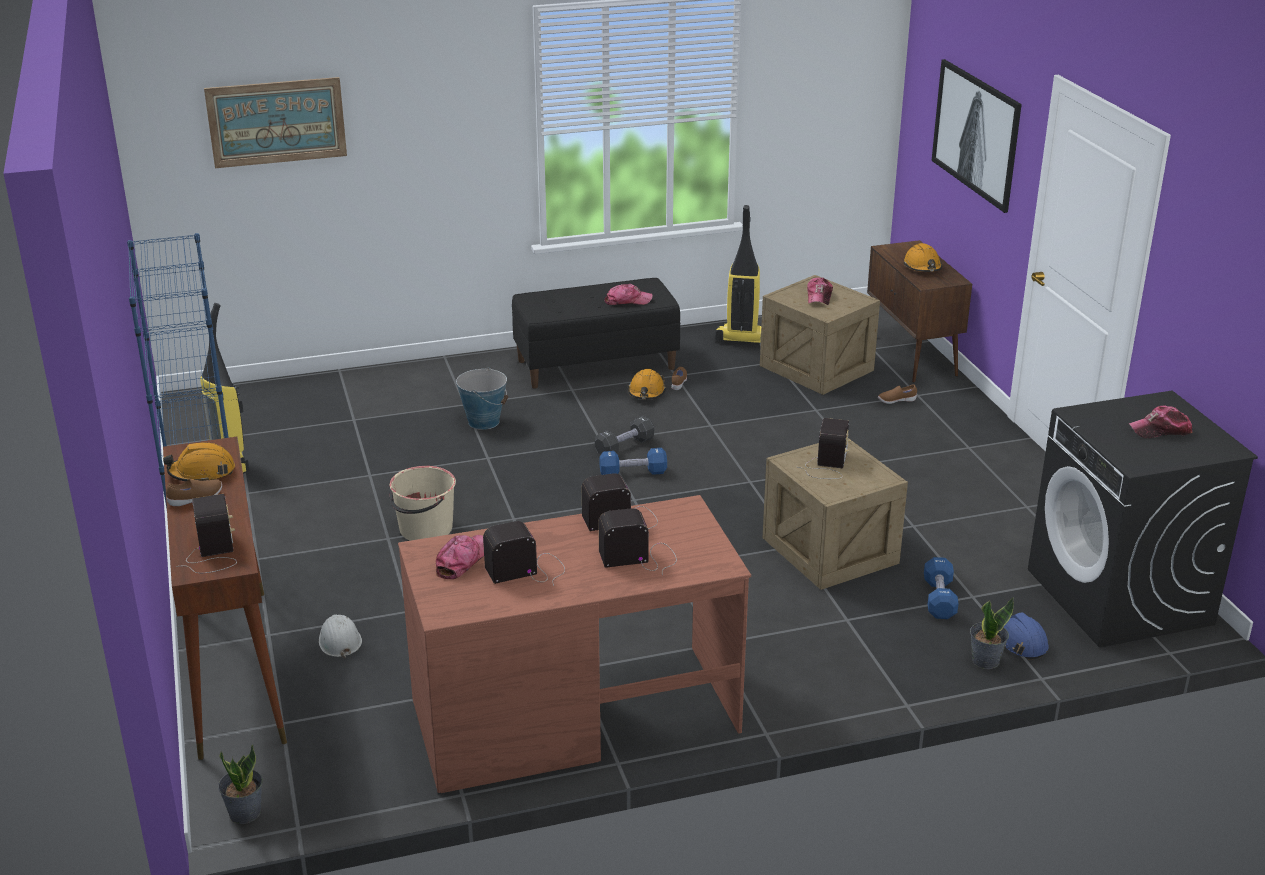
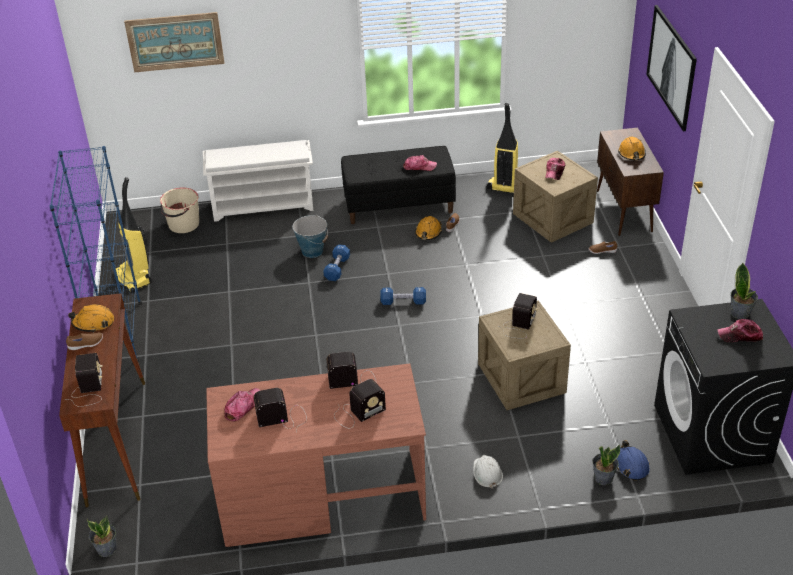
camera: 10 degrees right, 10 degrees up
white hard hat [319,615,362,658] -> white hard hat moved to [473,455,503,489]
beige bucket [389,466,456,541] -> beige bucket moved to [160,188,199,233]
black dumbbell [595,416,654,455] -> none
radio [598,508,677,576] -> radio turned 150 degrees clockwise [334,379,386,429]
blue dumbbell [924,557,959,619] -> blue dumbbell moved to [323,244,350,281]
none -> white shoe rack [203,140,313,222]
none -> potted plant [731,263,758,319]

